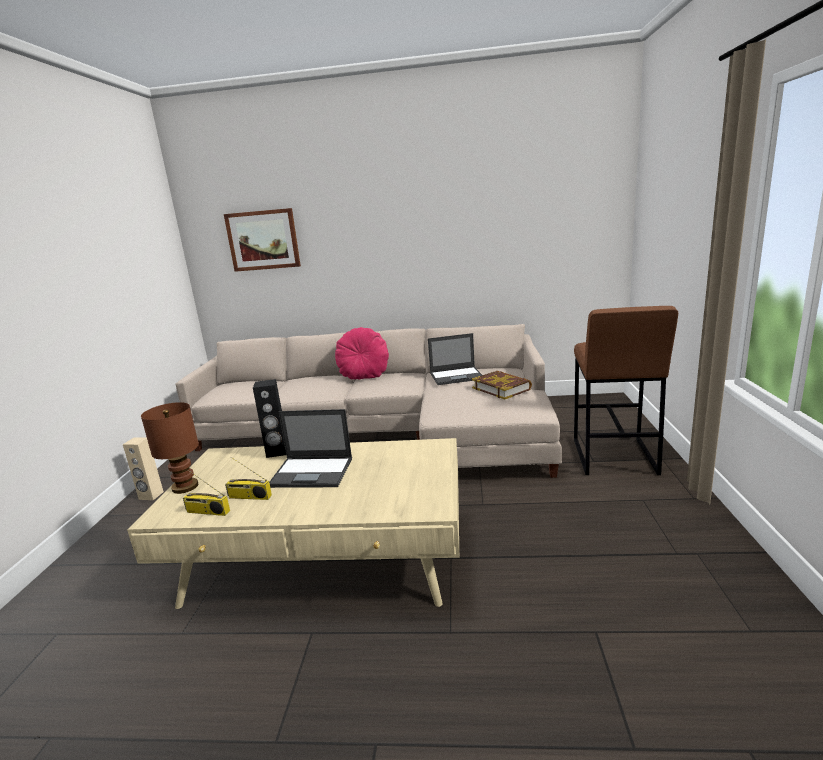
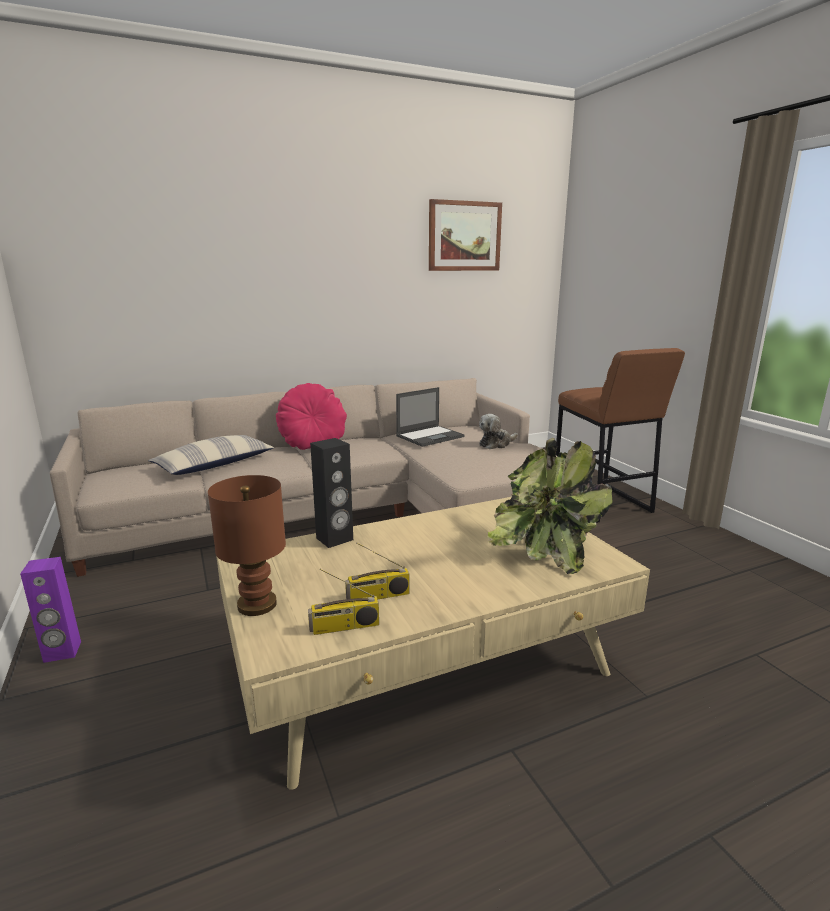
camera: 30 degrees left, 0 degrees up
beige speaker [123,437,164,500] -> purple speaker [20,557,81,663]
picture [224,208,301,272] -> picture moved to [429,199,502,271]
laptop [269,409,352,488] -> none
book [472,371,532,400] -> plush toy [479,414,518,449]
none -> pillow [148,435,274,475]
none -> potted plant [487,438,612,574]

